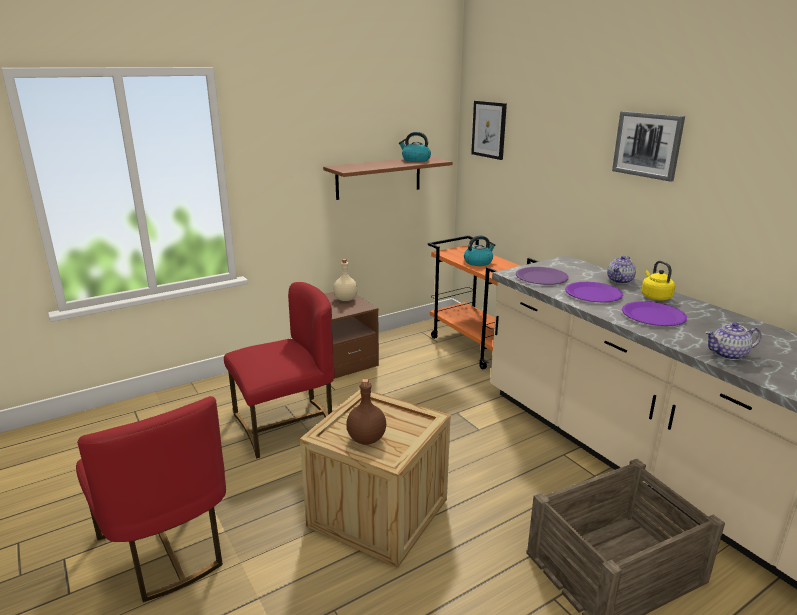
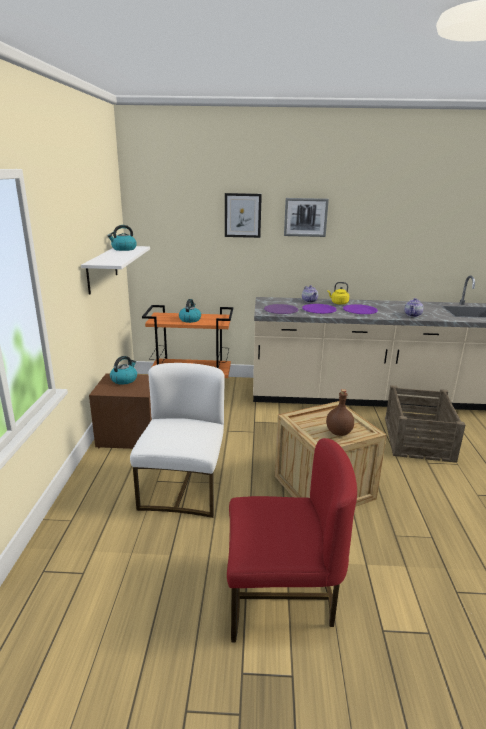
camera: 55 degrees left, 0 degrees up
red chair [224,282,335,458] -> white chair [130,363,225,518]
brown shelf [323,157,453,200] -> white shelf [81,246,150,294]
beige bottle [334,259,358,301] -> kettle [110,356,137,385]
picture [471,101,507,160] -> picture moved to [225,193,262,238]

